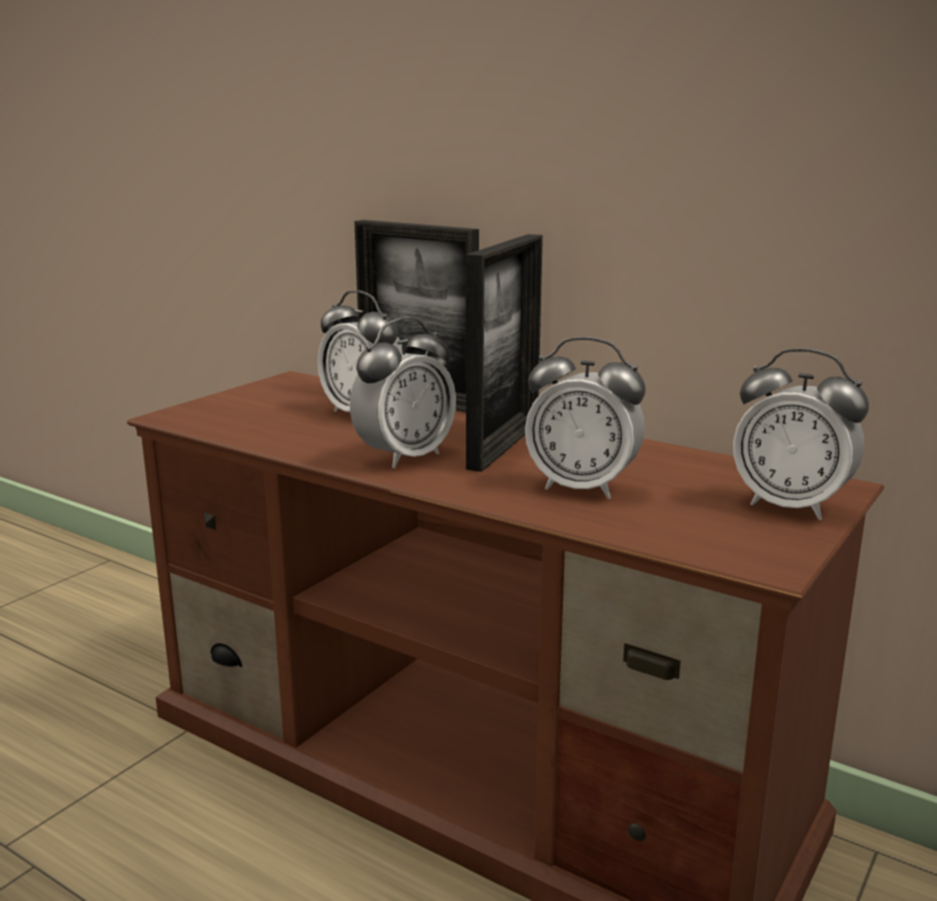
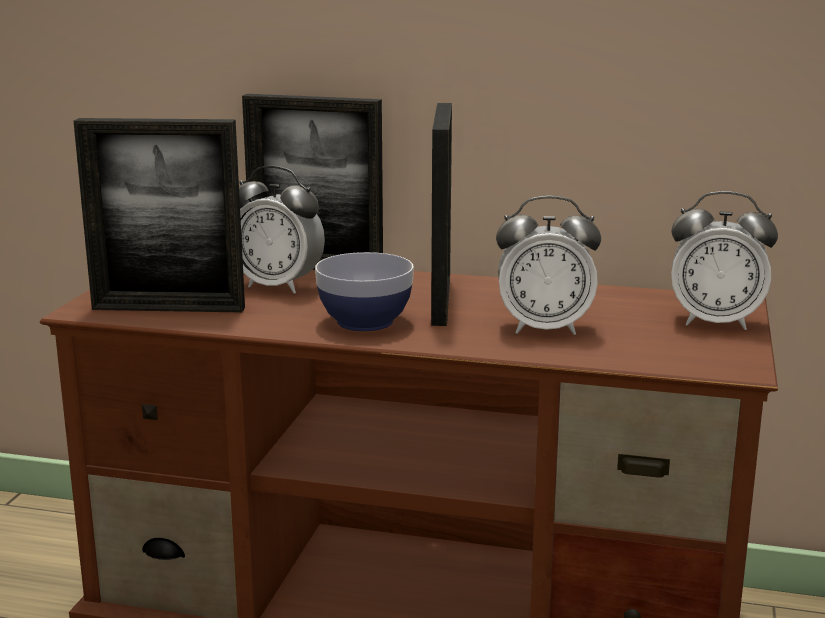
camera: 20 degrees left, 0 degrees up
alarm clock [350,317,456,469] -> bowl [315,252,414,331]
none -> picture frame [74,118,245,313]

